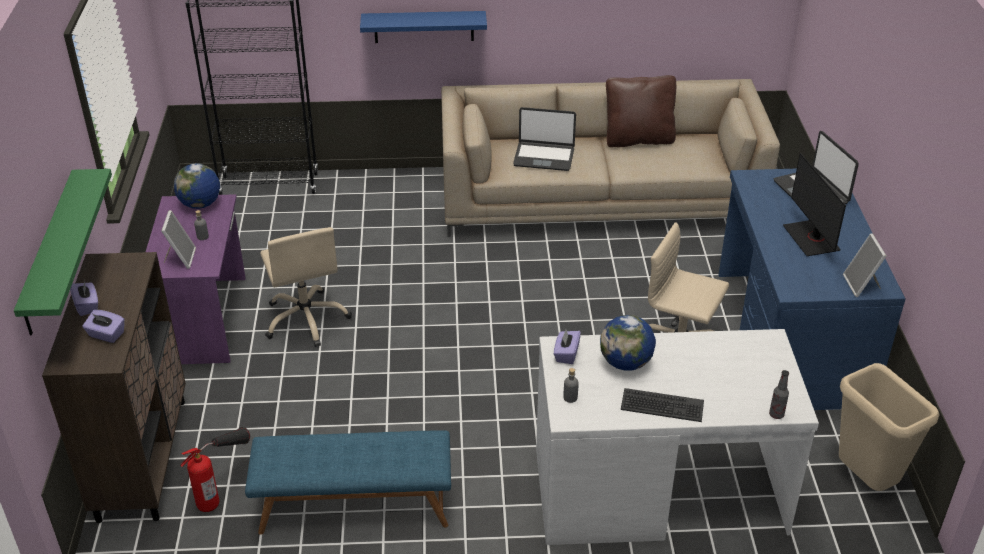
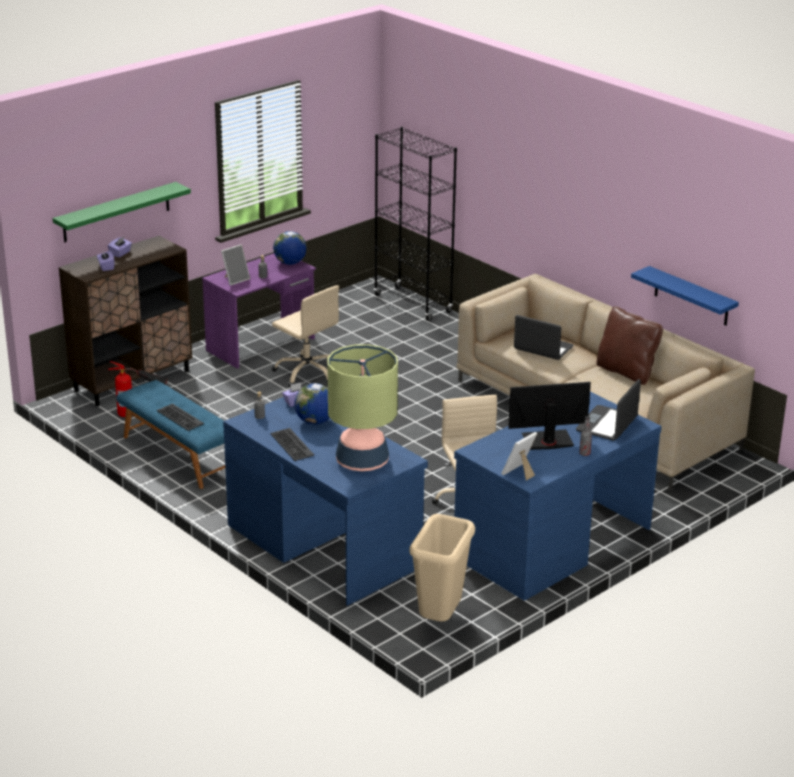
camera: 50 degrees right, 10 degrees down
beige office chair [260,227,352,347] -> beige office chair turned 75 degrees counterclockwise [272,285,339,387]
blue shelf [360,11,487,43] -> blue shelf moved to [631,266,739,326]
laptop [513,107,576,171] -> laptop turned 150 degrees clockwise [514,315,574,360]
white desk [536,329,819,545] -> blue desk [223,397,428,606]
bottle [769,370,789,419] -> bottle moved to [579,416,592,456]
monitor [783,153,846,256] -> monitor turned 45 degrees clockwise [508,382,591,450]
none -> keyboard [157,403,204,431]
none -> table lamp [327,344,398,471]

